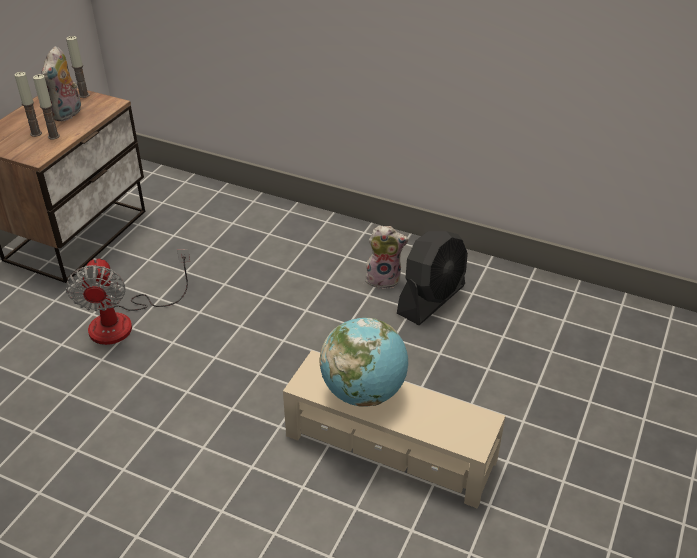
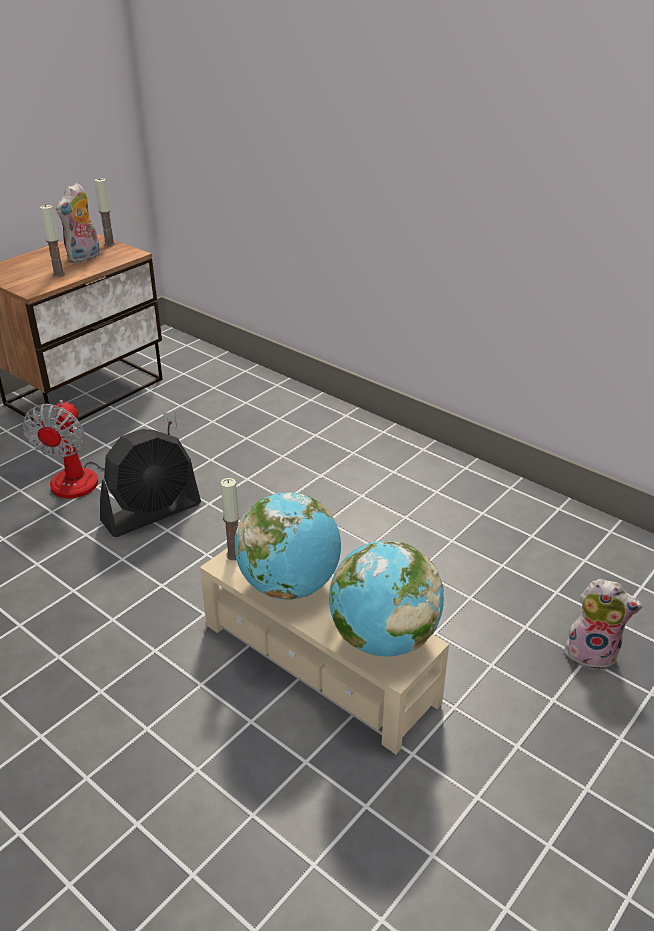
camera: 15 degrees right, 5 degrees down
candle [14,72,42,137] -> candle moved to [221,478,240,560]
plush toy [366,226,409,289] -> plush toy moved to [562,579,643,671]
black fan [397,231,468,325] -> black fan moved to [100,429,201,537]
none -> globe [329,540,444,657]

